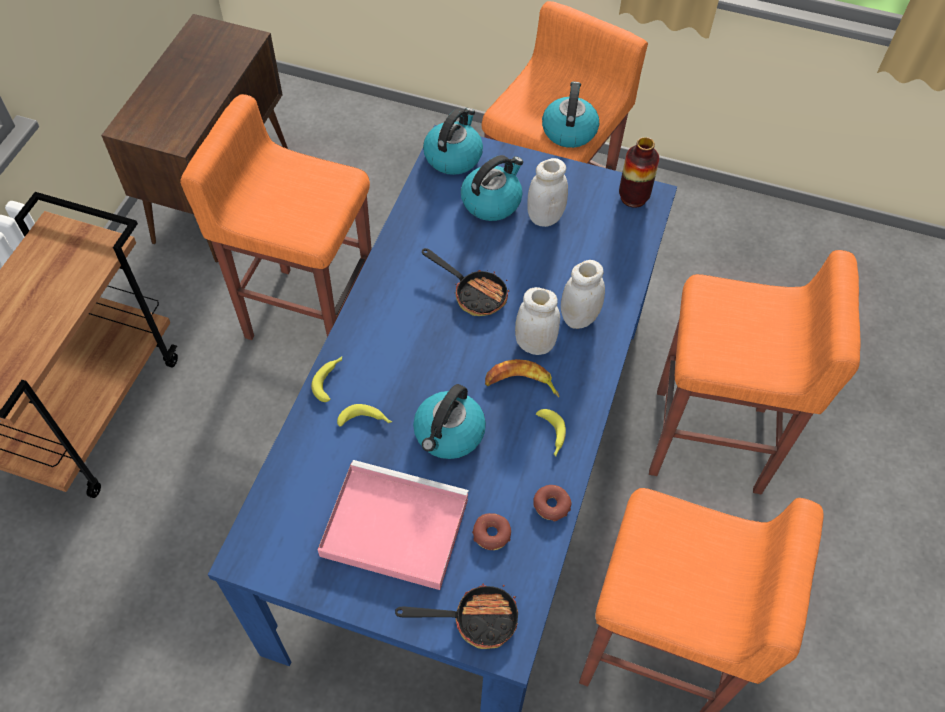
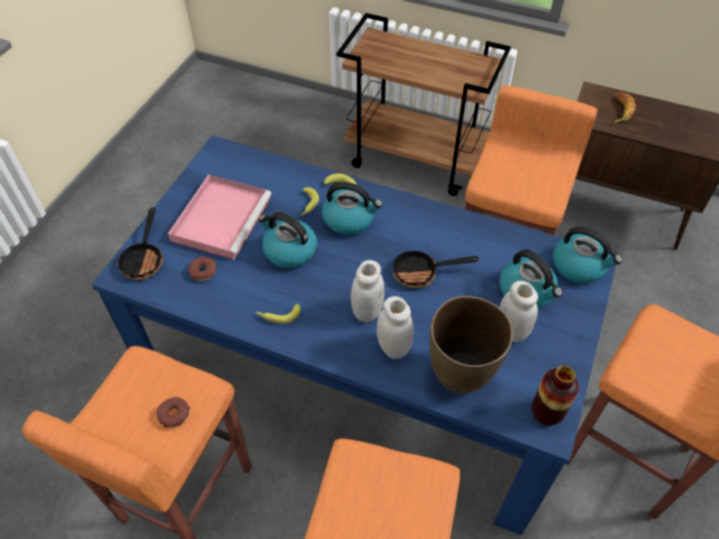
camera: 95 degrees right, 5 degrees down
frying pan [422,248,509,316] -> frying pan turned 45 degrees clockwise [393,248,479,288]
banana [485,359,560,397] -> banana moved to [614,92,636,123]
donut [533,485,571,521] -> donut moved to [157,397,190,428]
kettle [542,82,599,148] -> kettle moved to [322,182,383,235]
none -> brown vase [430,296,513,394]

